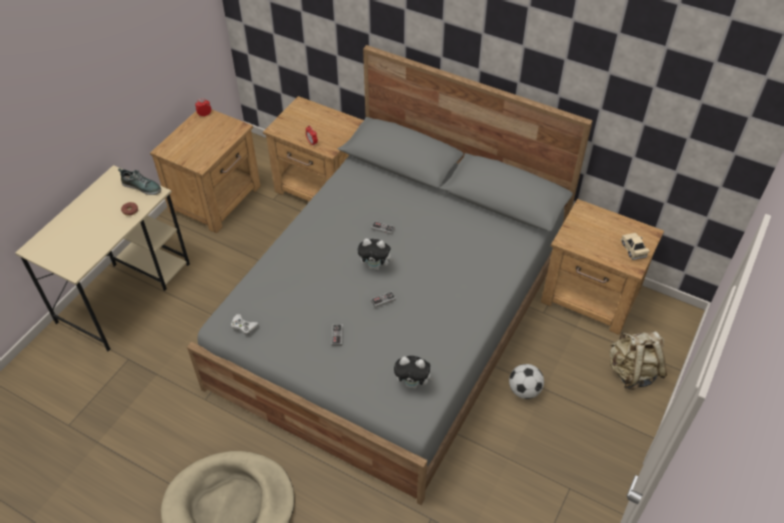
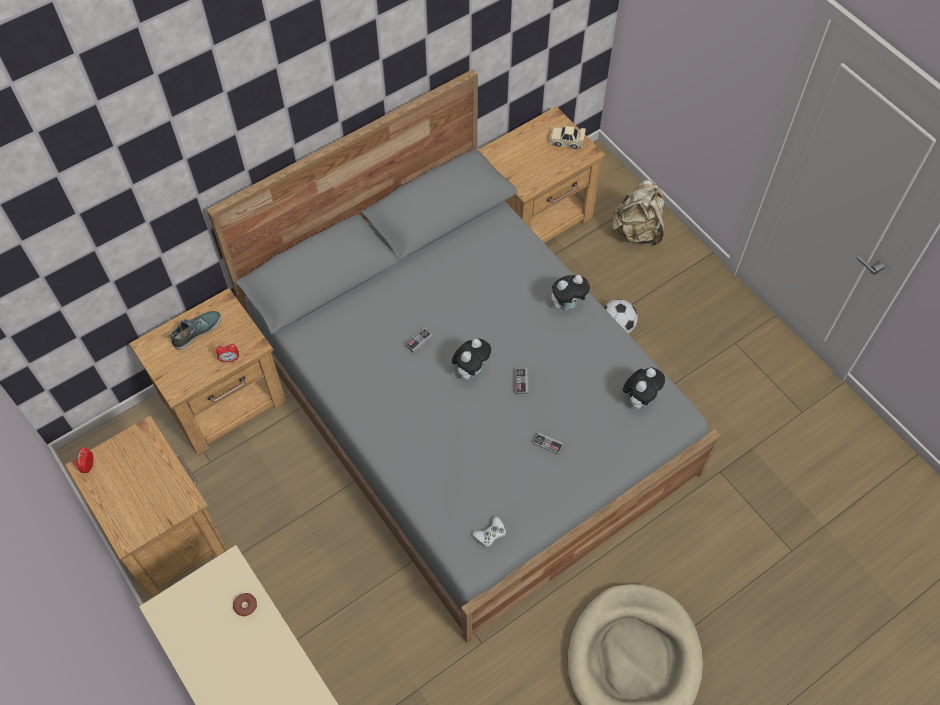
camera: 65 degrees left, 10 degrees up
shoe [118,168,161,195] -> shoe moved to [168,311,221,350]
none -> plush toy [551,275,590,310]

